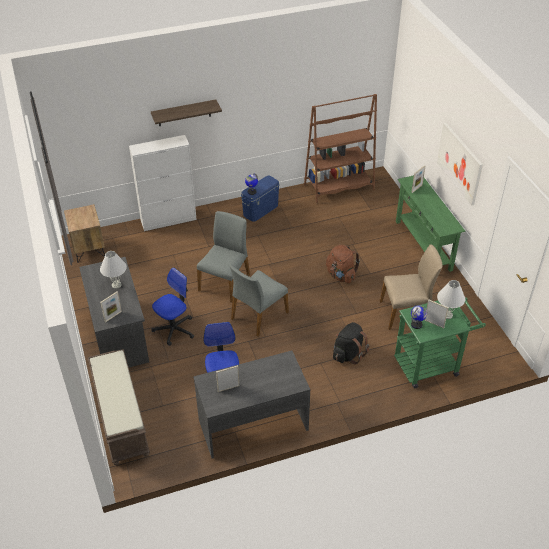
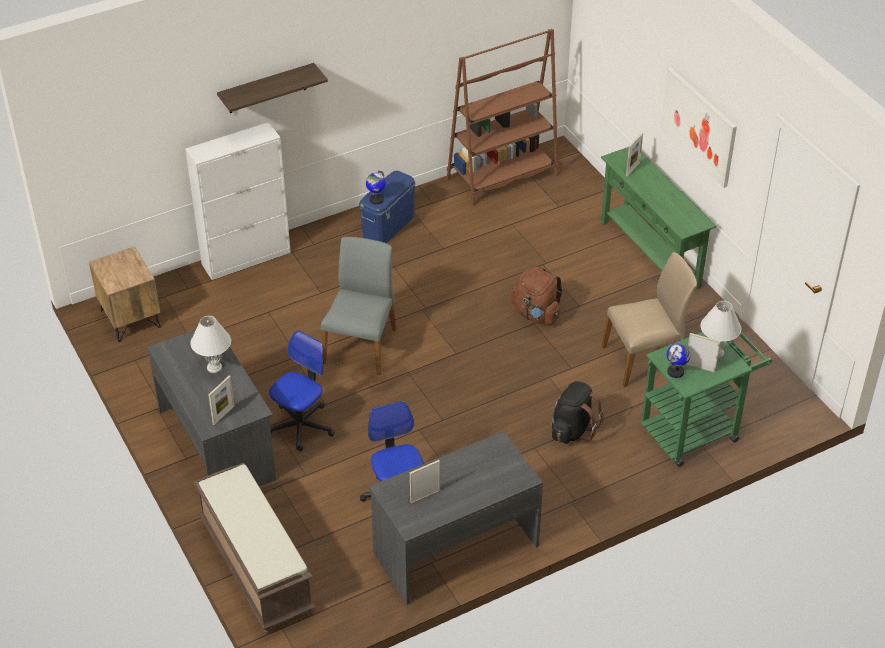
camera: 10 degrees left, 0 degrees up
grey chair [230,264,289,337] -> none

